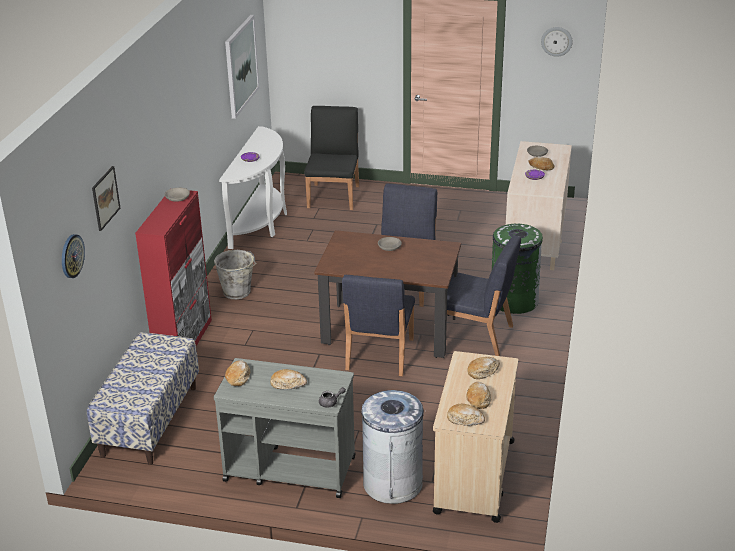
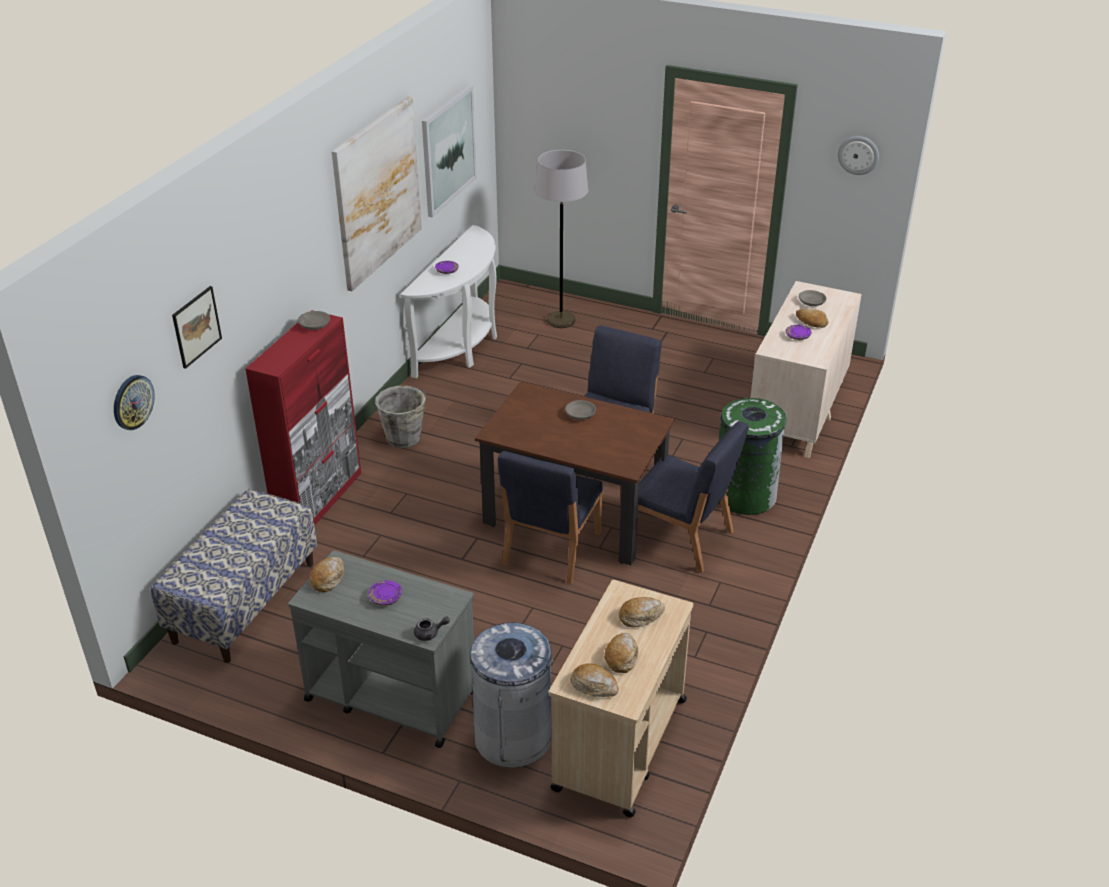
camera: 10 degrees right, 5 degrees up
bread [270,369,307,389] -> purple plate [368,580,402,606]
black chair [304,106,359,210] -> grey floor lamp [535,150,588,328]
none -> picture [332,97,422,291]

